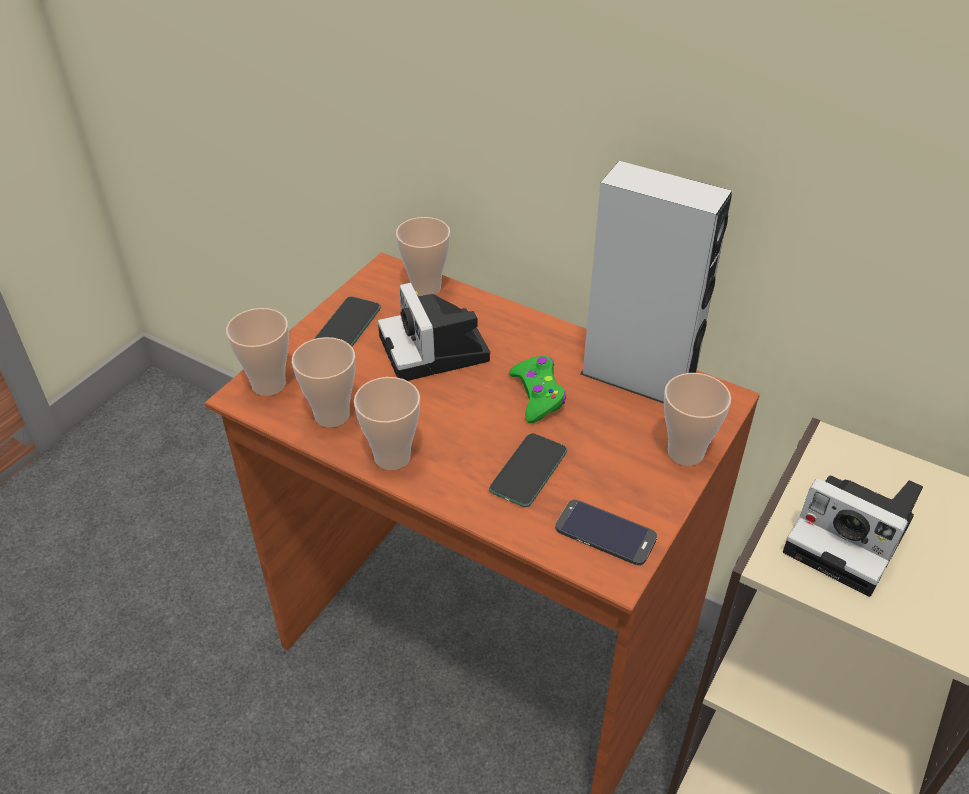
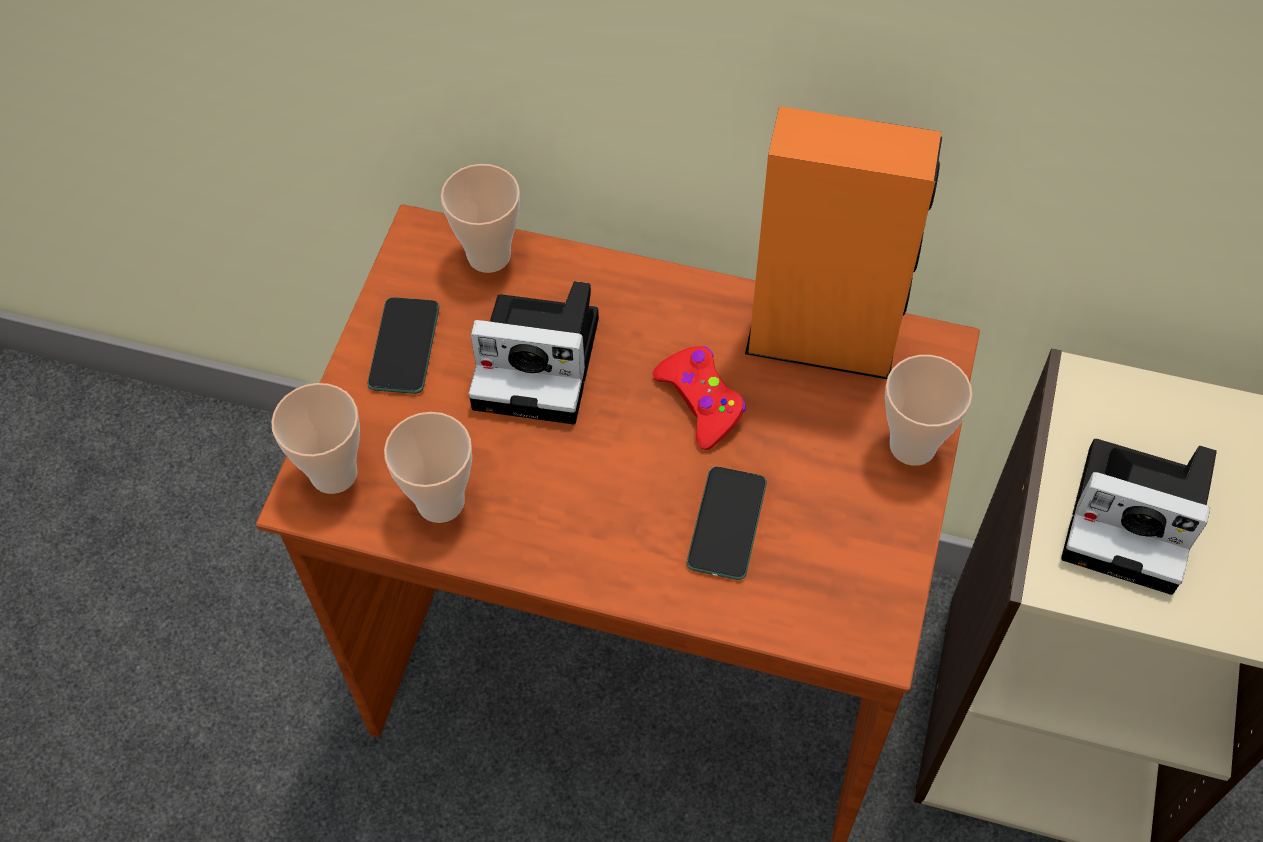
camera: 15 degrees left, 15 degrees up
cup [354,377,420,470] -> none
camera [378,282,490,381] -> camera turned 45 degrees counterclockwise [468,281,599,424]
green game controller [509,356,566,423] -> red game controller [653,346,746,450]
phone [555,500,657,565] -> none
grey speaker [580,161,732,403] -> orange speaker [745,106,942,379]

